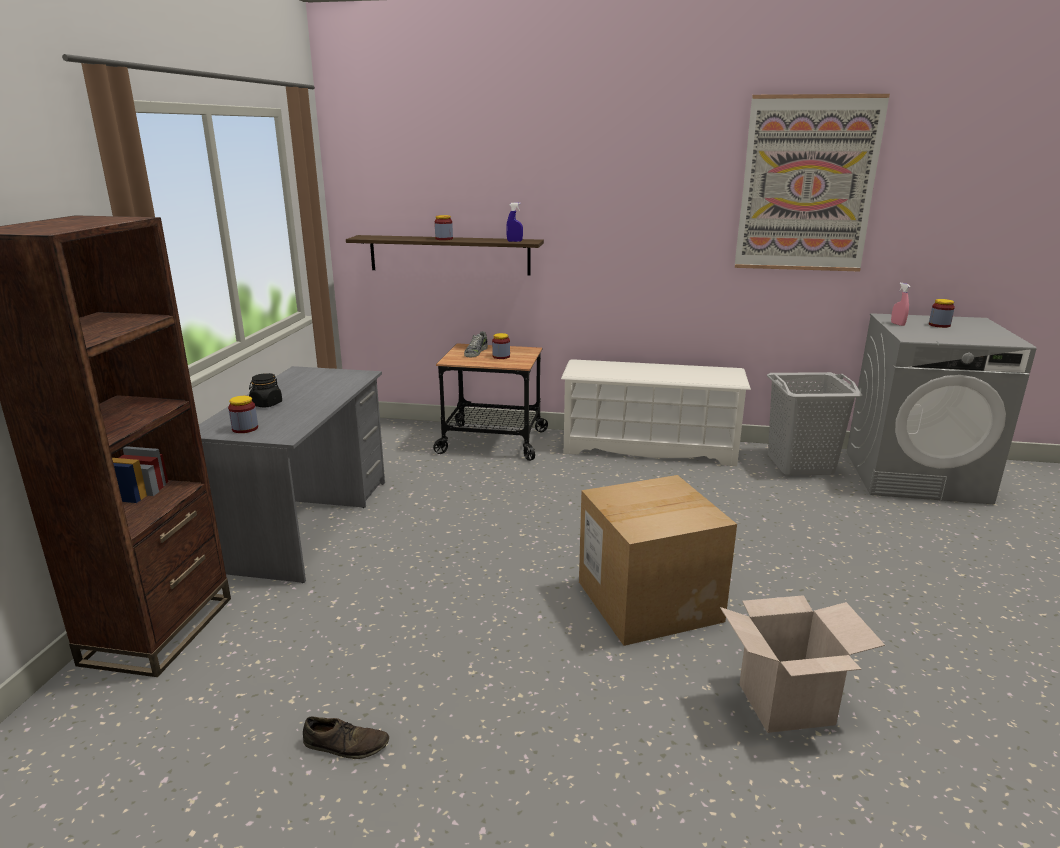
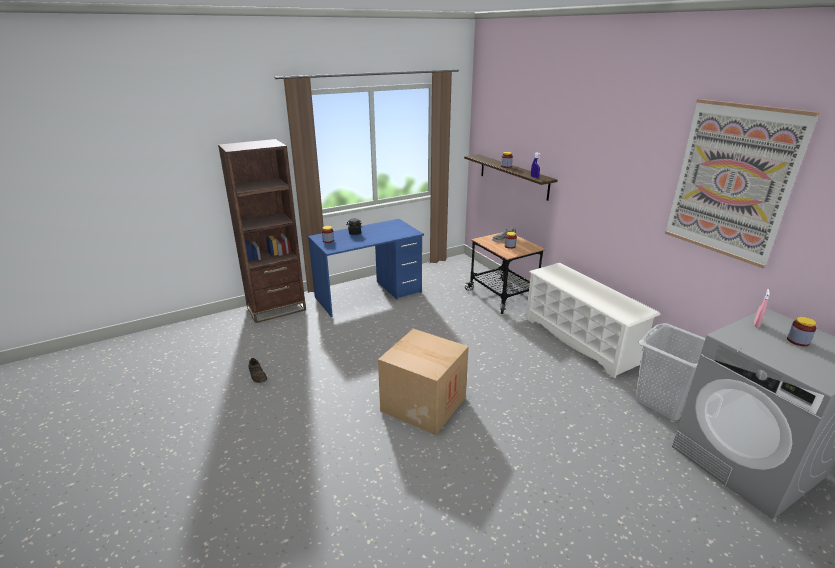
camera: 50 degrees right, 5 degrees up
grey desk [199,366,385,583] -> blue desk [308,219,424,317]
cardboard box [720,595,885,733] -> none

